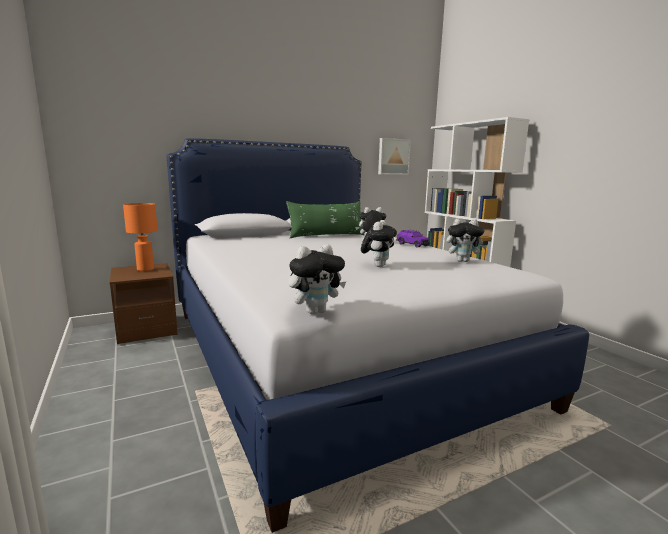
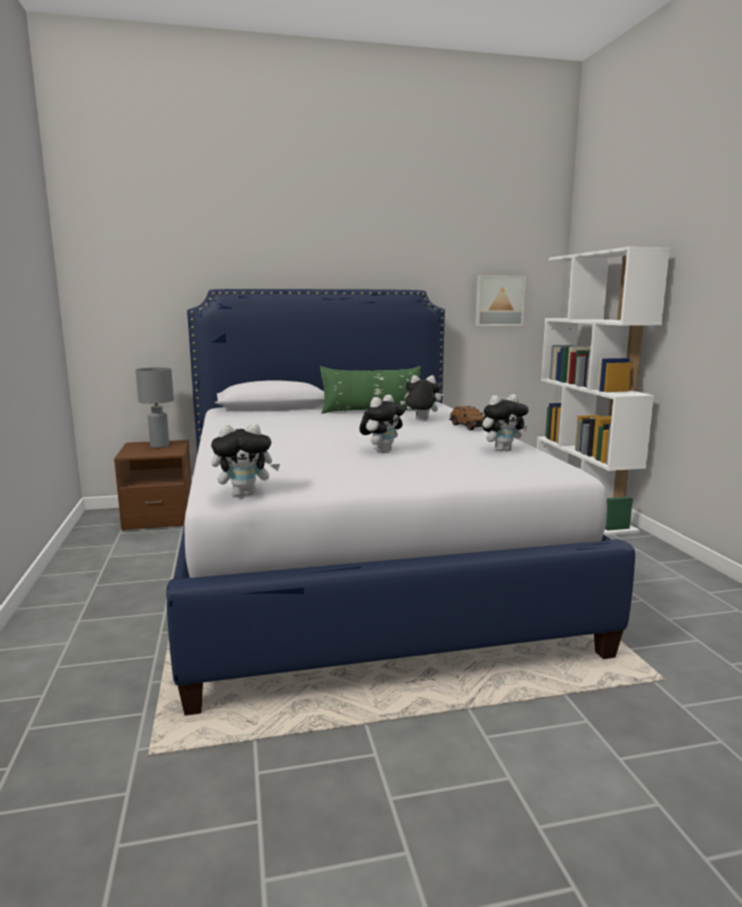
camera: 15 degrees right, 0 degrees up
orange table lamp [123,203,158,271] -> grey table lamp [136,367,174,448]
purple toy car [396,230,430,248] -> brown toy car [449,406,484,430]
plush toy [446,218,487,262] -> plush toy turned 45 degrees counterclockwise [481,394,529,451]

